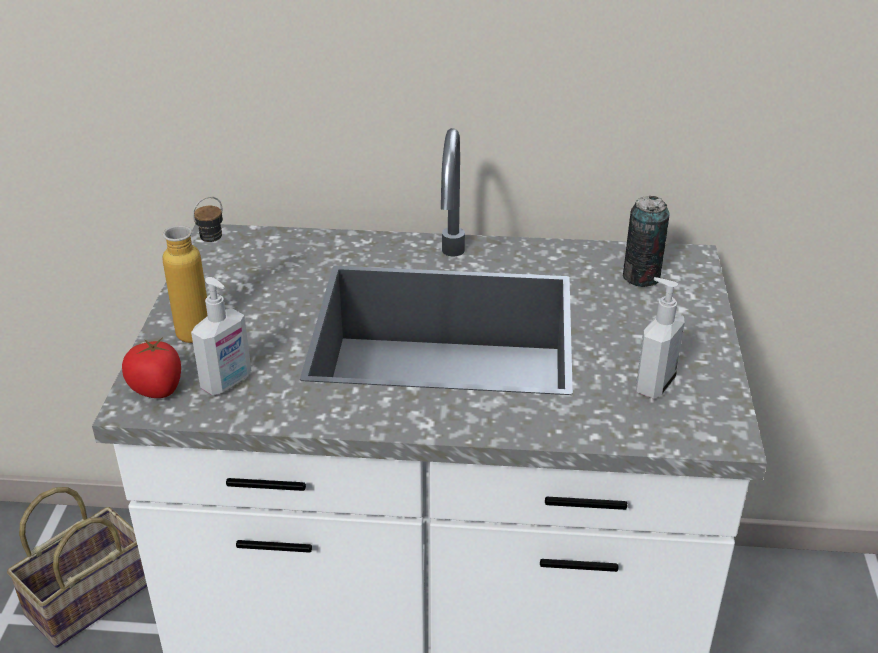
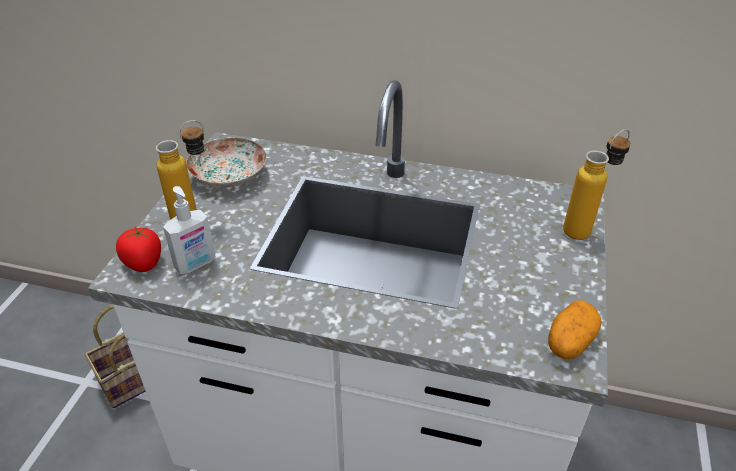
camera: 10 degrees right, 5 degrees up
can [623,196,670,287] -> none
soap dispenser [636,277,685,399] -> none
none -> plate [186,138,266,188]
none -> potato [548,300,601,359]
none -> bottle [563,130,631,240]

